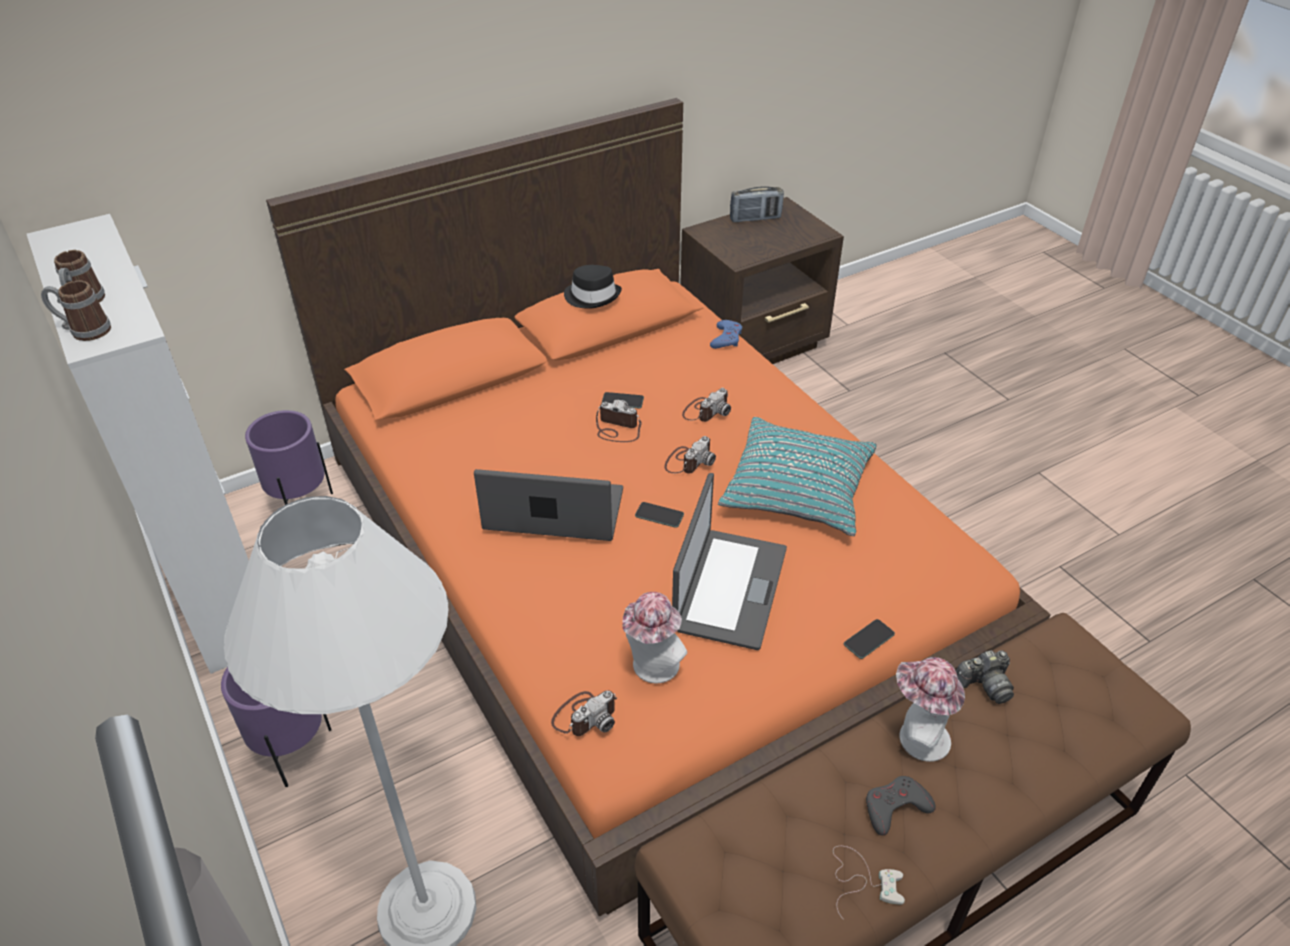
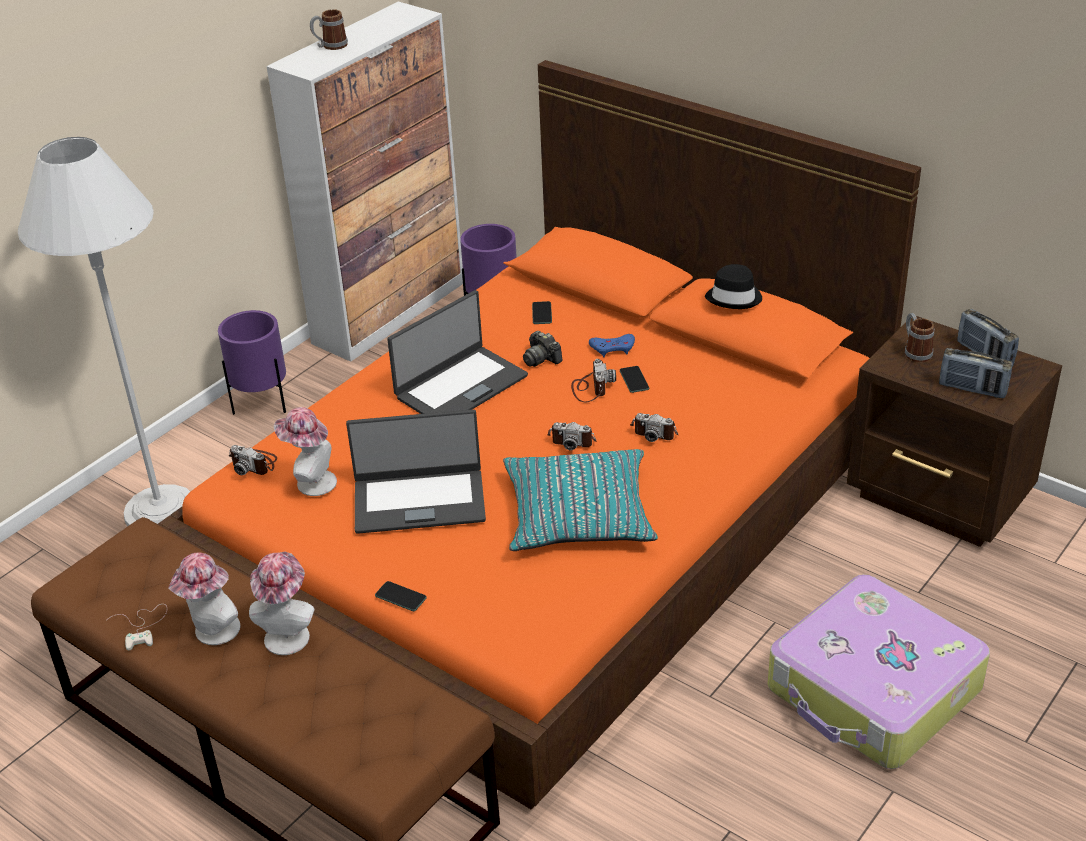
camera: 70 degrees right, 5 degrees down
mug [41,280,111,341] -> mug moved to [905,313,934,363]
laptop [474,469,623,541] -> laptop turned 60 degrees clockwise [387,290,528,414]
phone [635,502,684,528] -> phone moved to [532,301,552,324]
blue game controller [710,320,742,349] -> blue game controller moved to [589,334,635,357]
grey game controller [866,776,936,836] -> hat [168,553,241,645]
camera [956,650,1014,704] -> camera moved to [523,331,563,367]
none -> suitcase [768,574,990,769]
none -> radio [939,348,1013,398]

